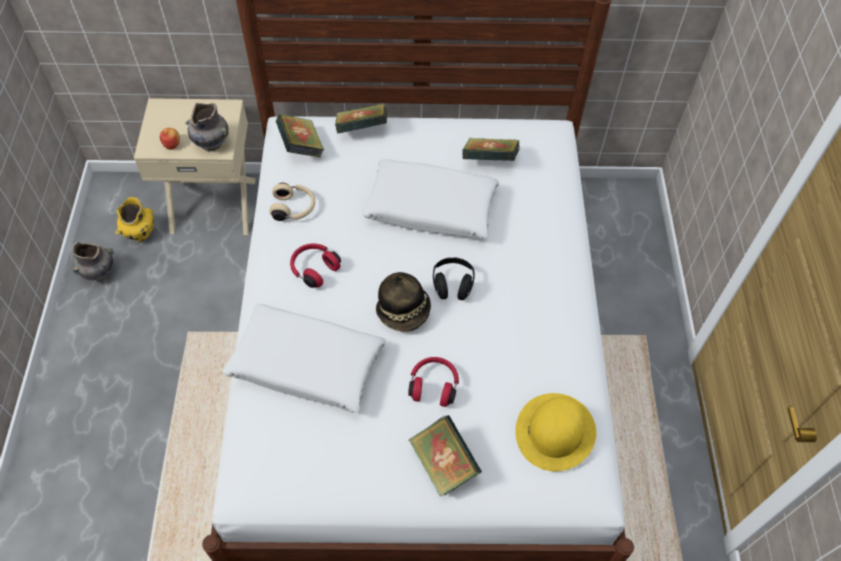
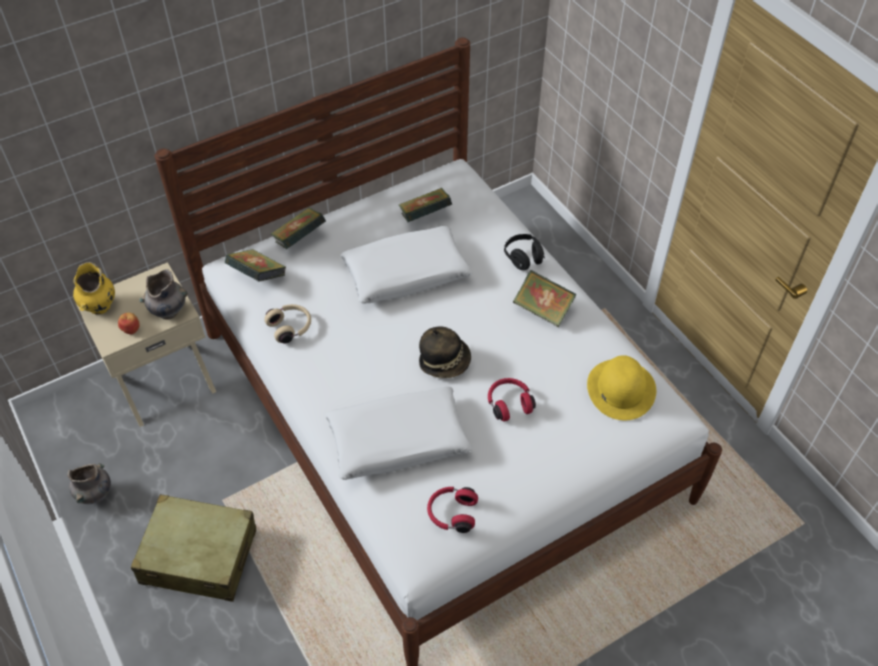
camera: 30 degrees left, 5 degrees down
yellow vase [115,196,154,241] -> yellow vase moved to [73,262,115,314]
red headphones [290,244,341,288] -> red headphones moved to [427,487,478,533]
book [409,415,482,497] -> book moved to [513,270,576,327]
black headphones [433,257,475,301] -> black headphones moved to [504,234,545,270]
none -> beige suitcase [131,494,256,602]

